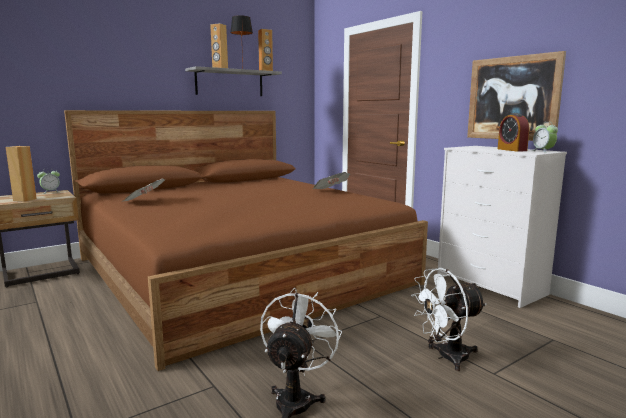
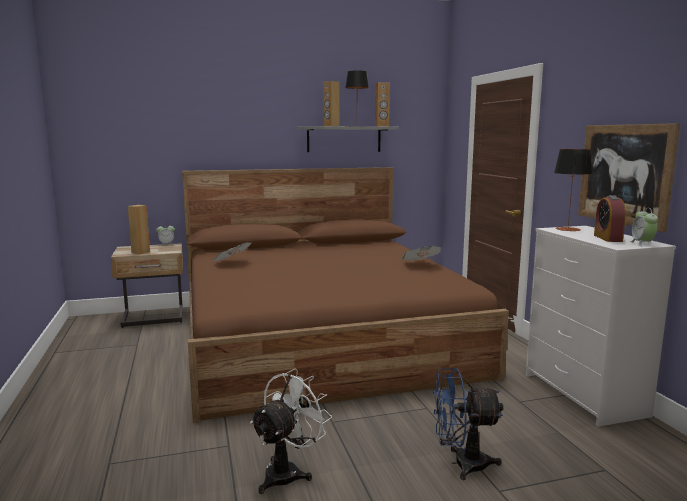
camera: 20 degrees right, 0 degrees up
white fan [411,268,487,371] -> blue fan [433,368,503,480]
none -> table lamp [554,149,592,231]

